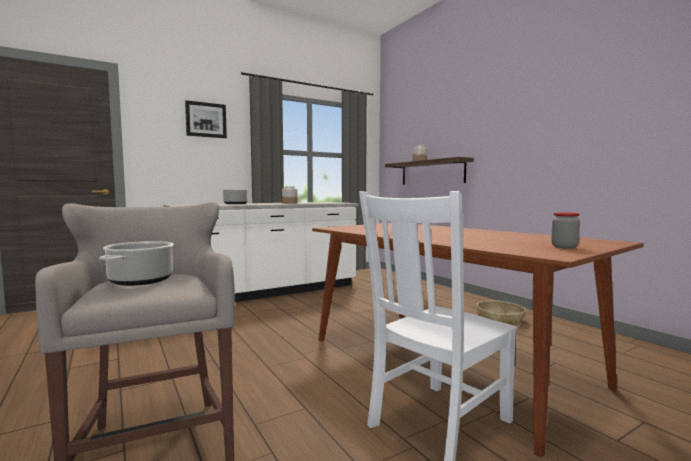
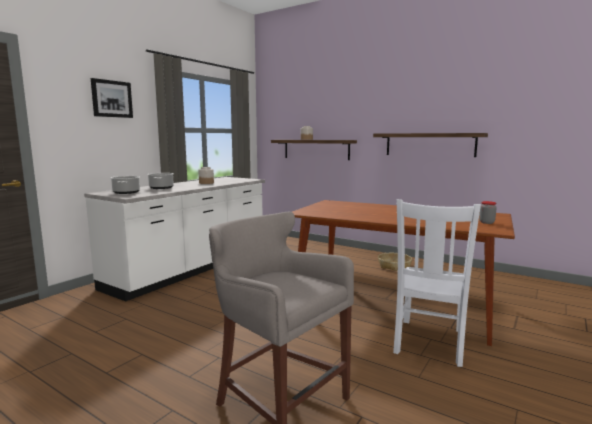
camera: 25 degrees left, 5 degrees up
cooking pot [99,241,174,286] -> cooking pot moved to [111,176,140,194]
none -> shelf [373,133,488,157]

